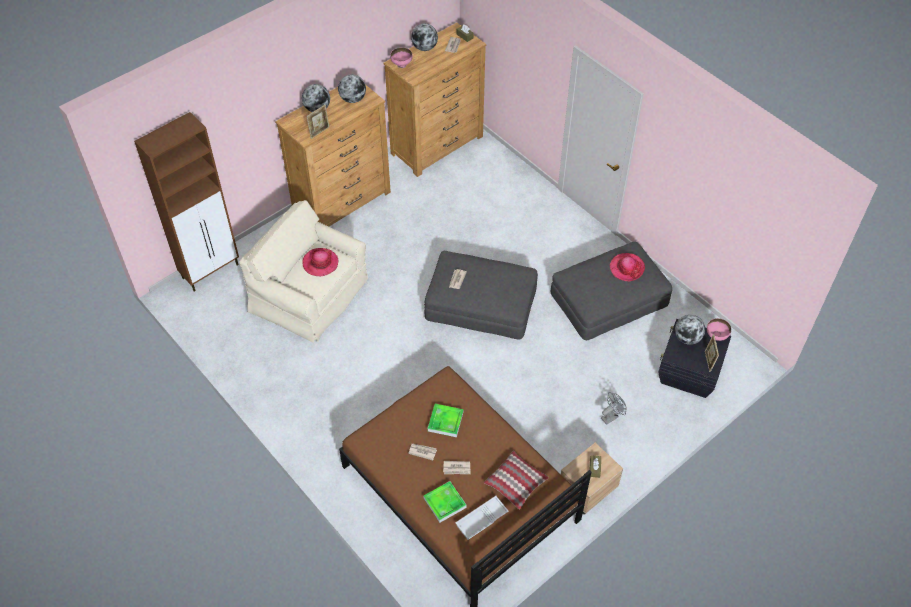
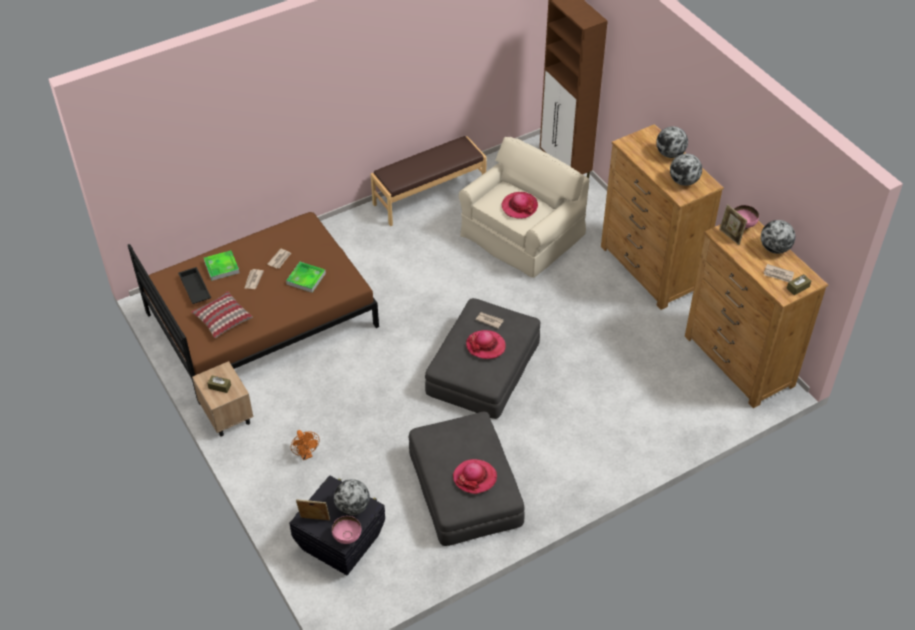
camera: 100 degrees right, 5 degrees down
picture frame [306,105,329,139] -> picture frame moved to [719,204,747,245]
white tray [455,496,508,540] -> black tray [178,267,211,304]
grey fan [601,392,627,425] -> orange fan [291,430,320,460]
none -> brown bench [371,136,487,226]
none -> hat [466,330,506,359]

